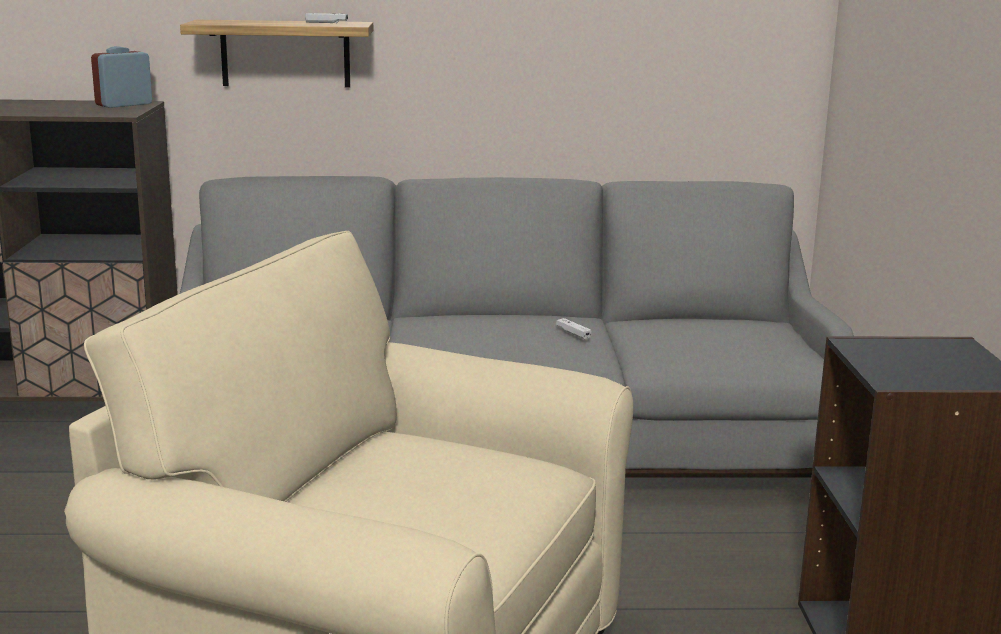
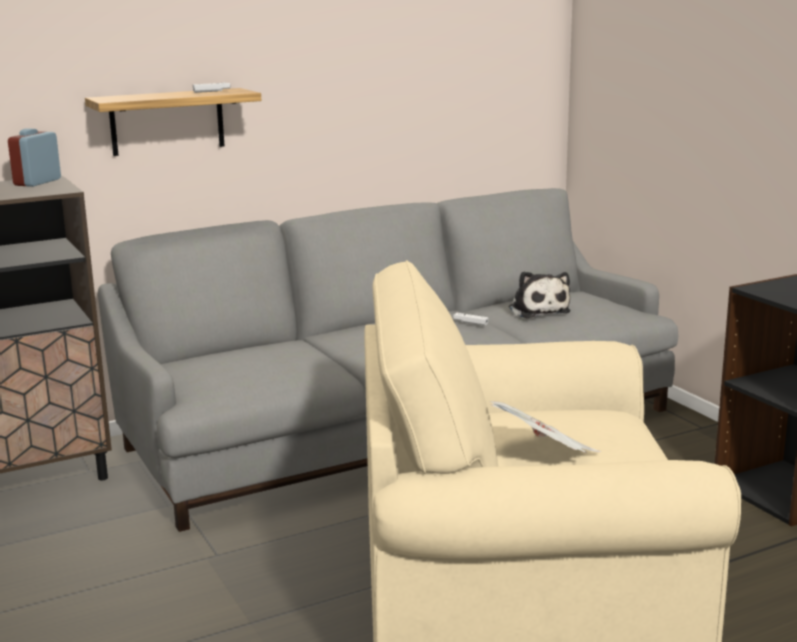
camera: 25 degrees left, 0 degrees up
none -> newspaper [490,401,601,453]
none -> plush toy [509,271,571,318]

